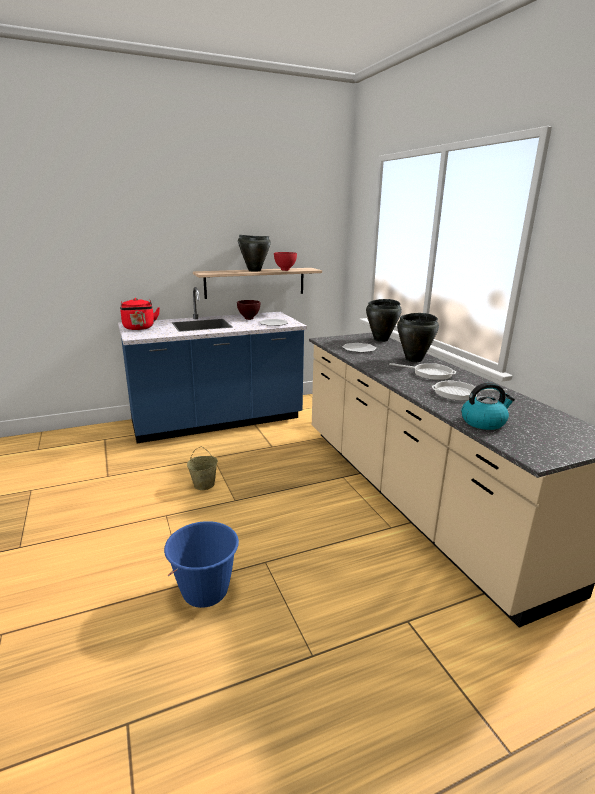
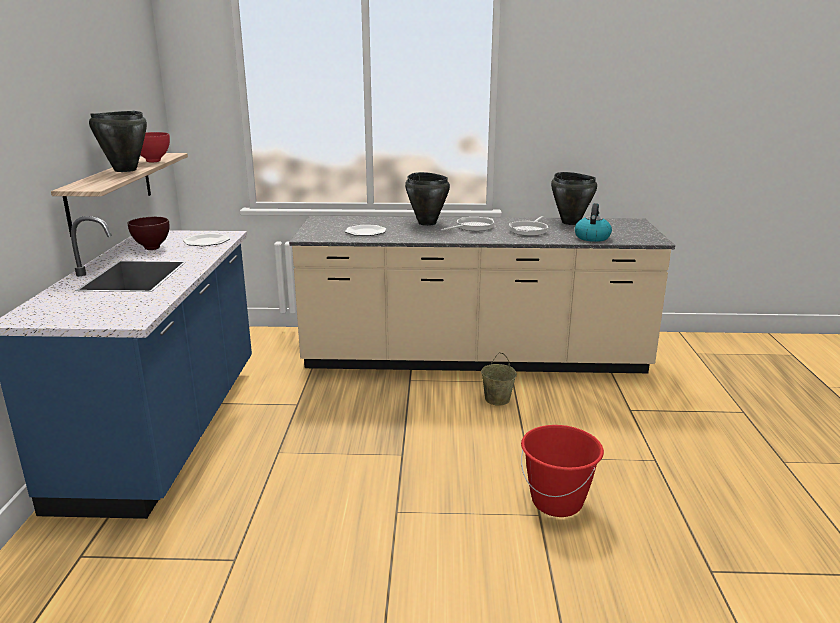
camera: 65 degrees left, 0 degrees up
red kettle [120,298,160,330] -> none
blue bucket [164,521,239,608] -> red bucket [521,425,604,517]
beige bucket [187,447,218,490] -> beige bucket moved to [481,353,517,406]
black cooking pot [366,299,402,342] -> black cooking pot moved to [551,172,597,225]

